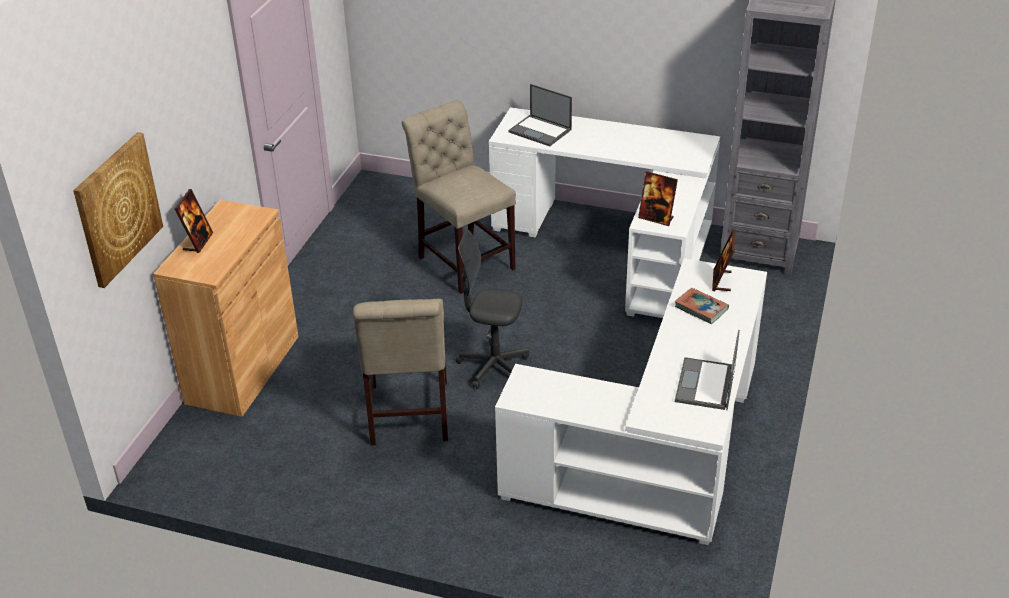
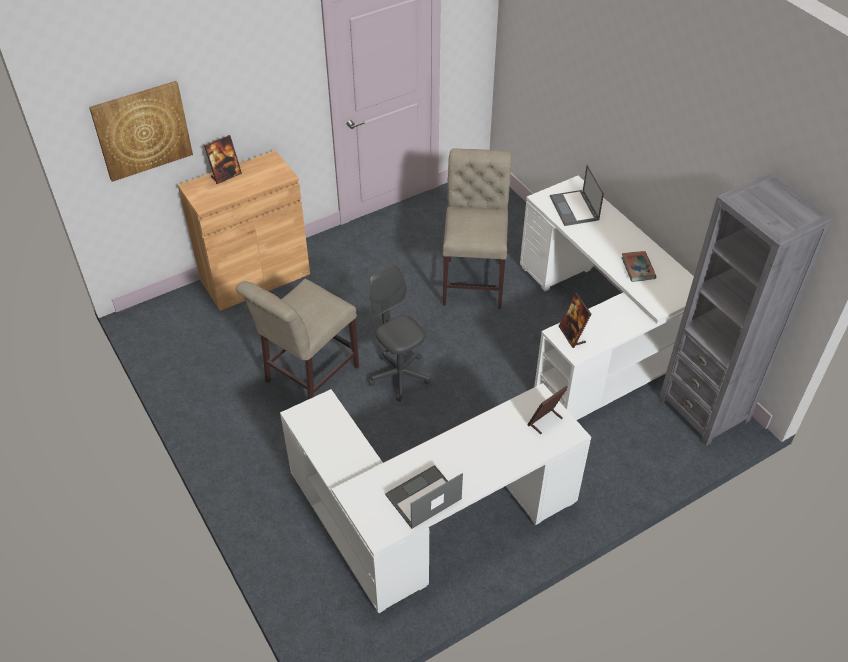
camera: 40 degrees right, 10 degrees up
book [675,288,729,324] -> book moved to [621,251,656,282]

